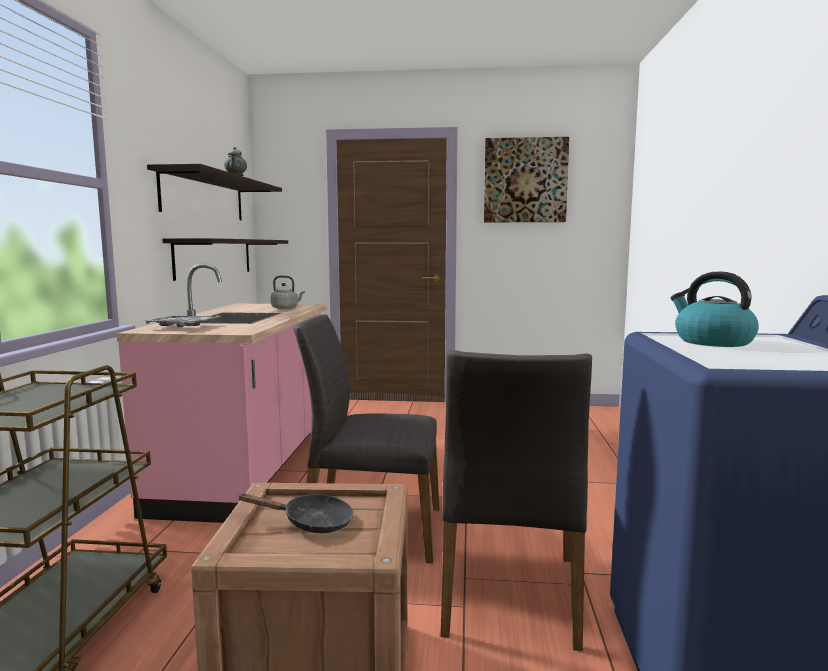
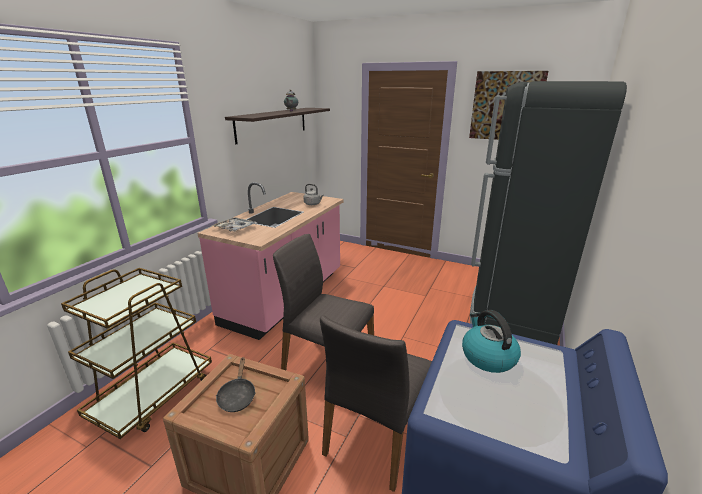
camera: 20 degrees right, 15 degrees up
shelf [162,238,288,281] -> none
black frying pan [237,493,353,533] -> black frying pan turned 60 degrees clockwise [216,357,256,412]
none -> black fridge [470,81,627,345]

